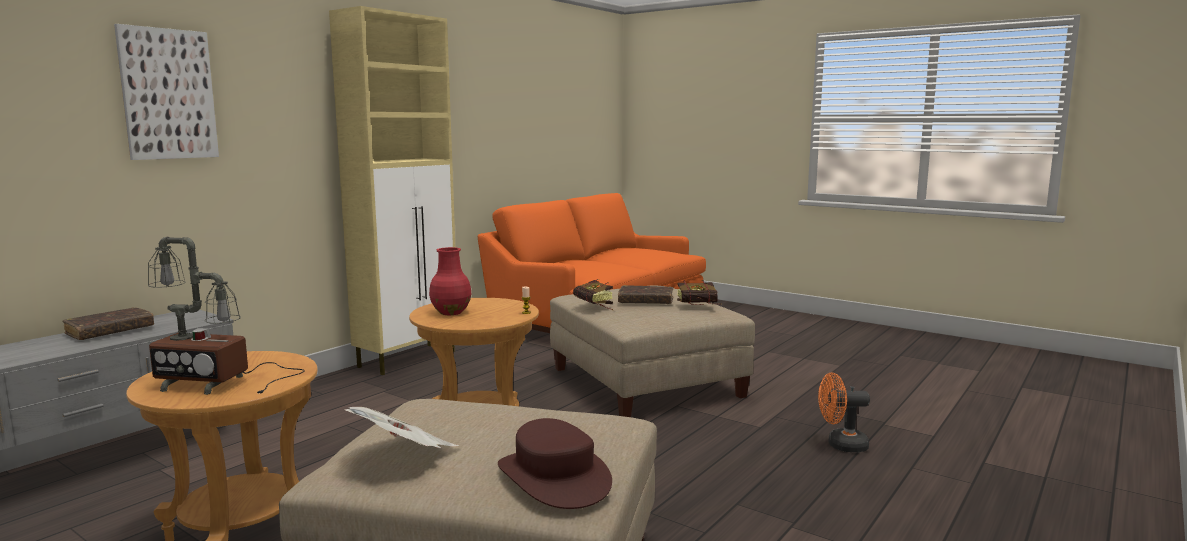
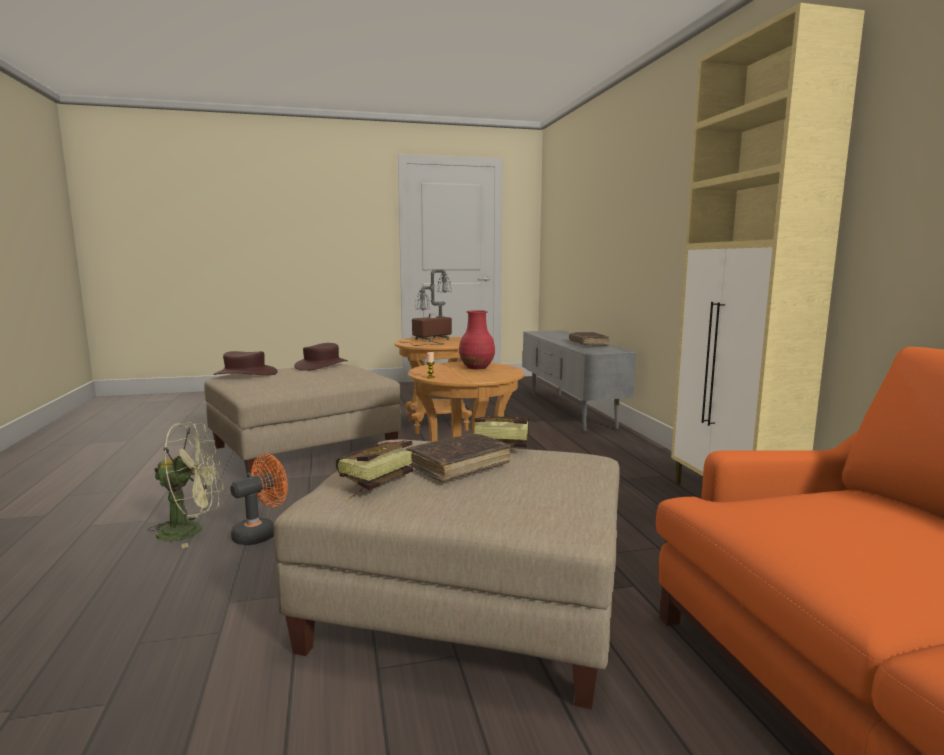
camera: 130 degrees right, 0 degrees up
picture [114,24,219,160] -> none
newspaper [345,407,459,448] -> brown hat [294,343,348,371]
orange fan [818,373,870,452] -> orange fan moved to [230,454,288,545]
none -> green fan [148,422,223,548]

